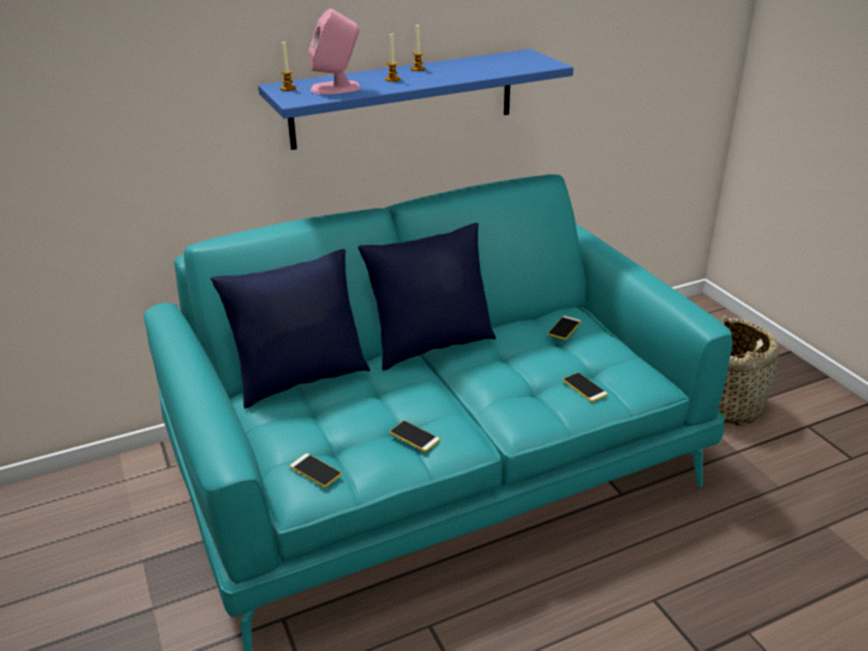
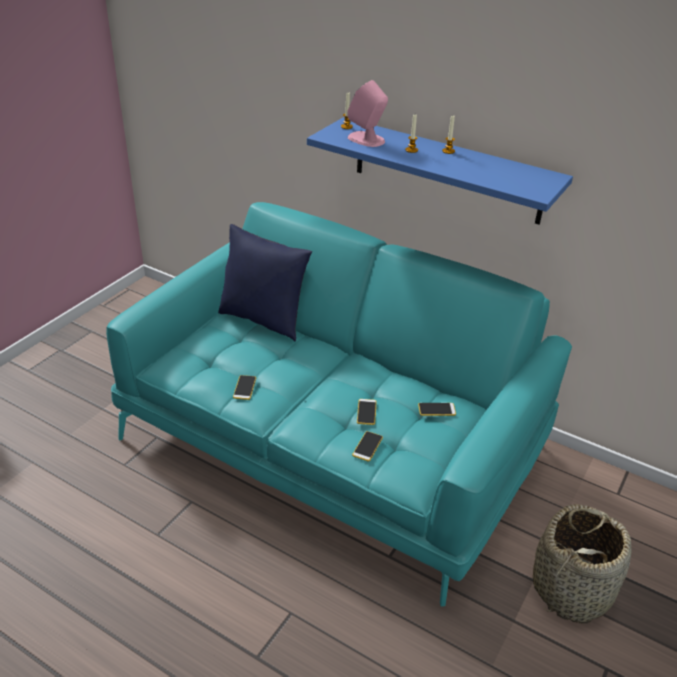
camera: 55 degrees right, 5 degrees up
phone [290,453,342,487] -> phone moved to [357,399,377,425]
blue pillow [358,223,496,371] -> none

